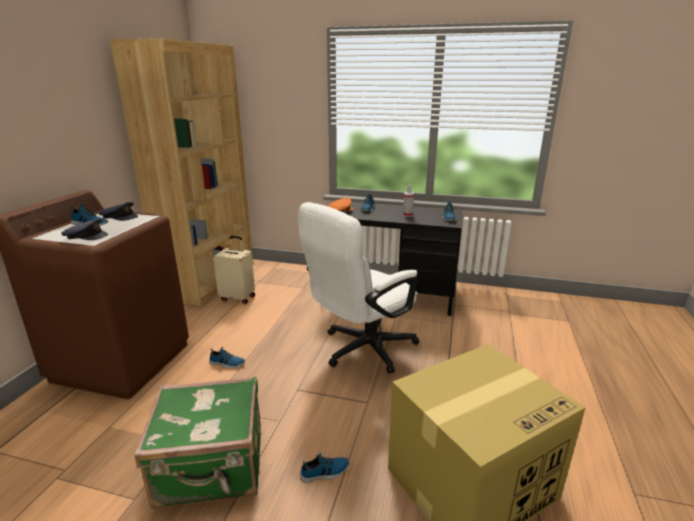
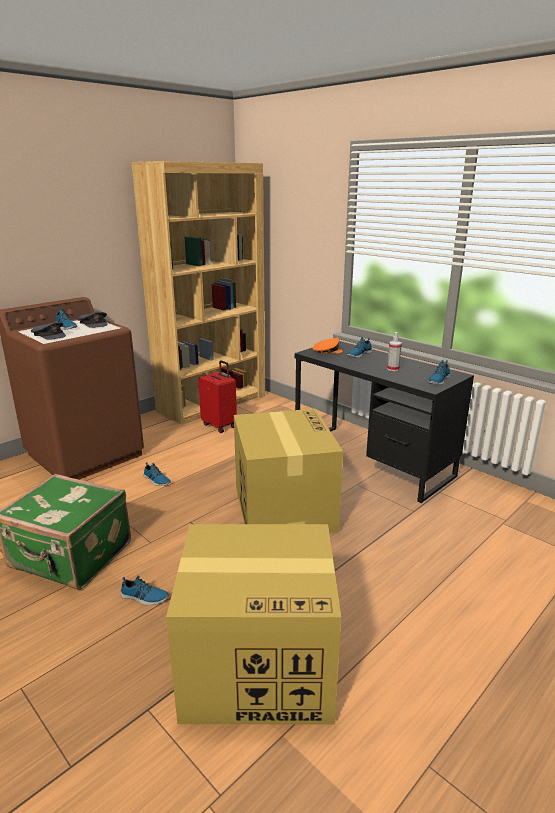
camera: 30 degrees right, 0 degrees up
beige suitcase [213,236,255,304] -> red suitcase [198,360,237,433]
white office chair [298,202,419,374] -> cardboard box [234,409,343,533]

